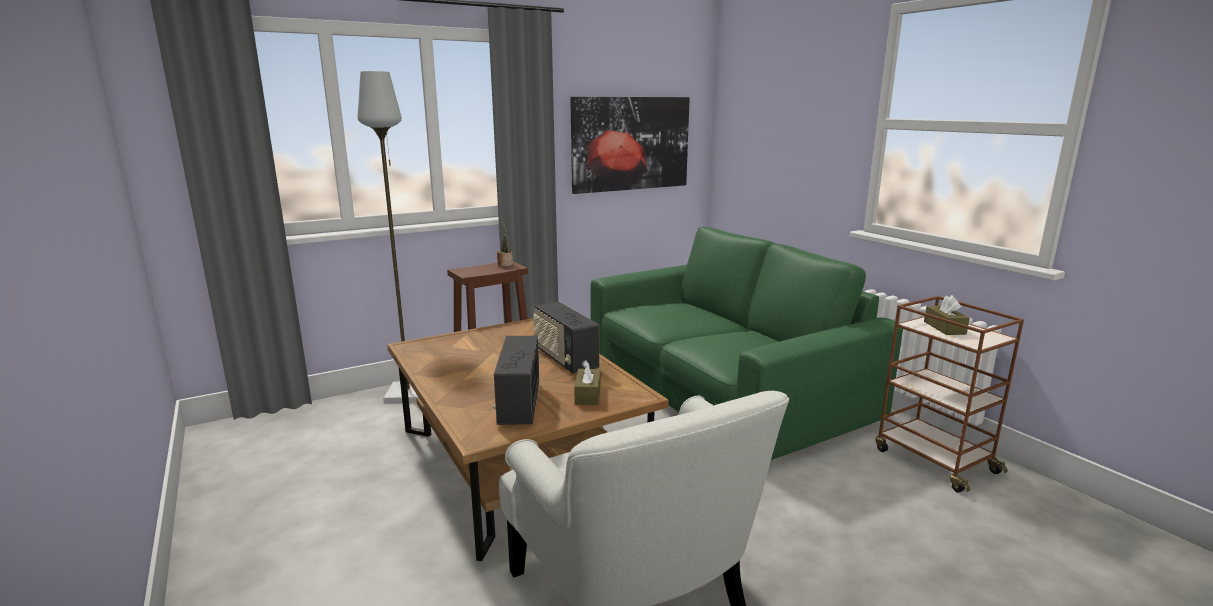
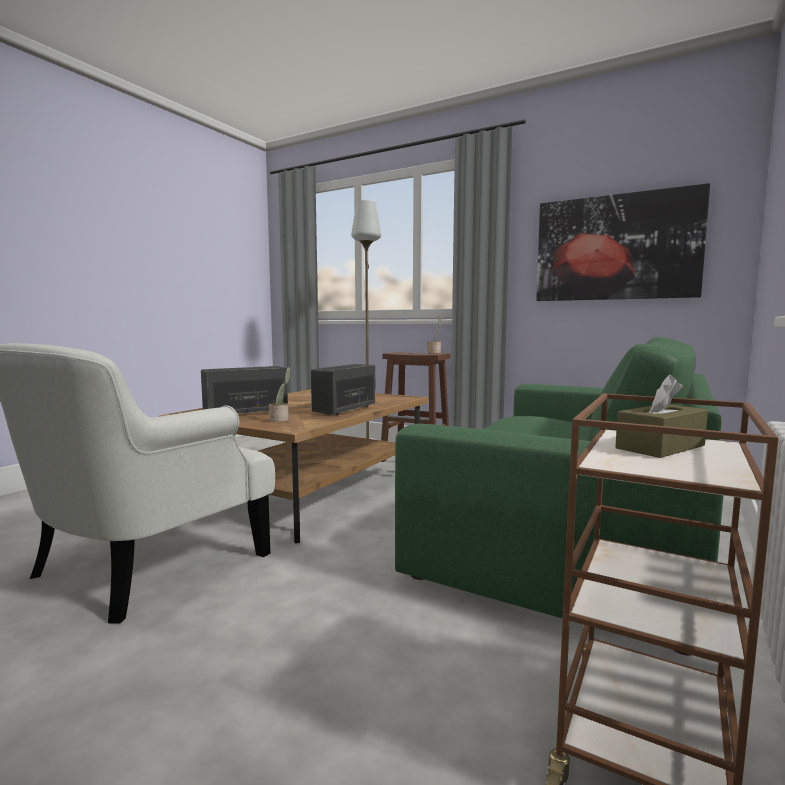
camera: 60 degrees right, 10 degrees down
brown tissue box [574,360,601,405] -> potted plant [269,367,290,422]

